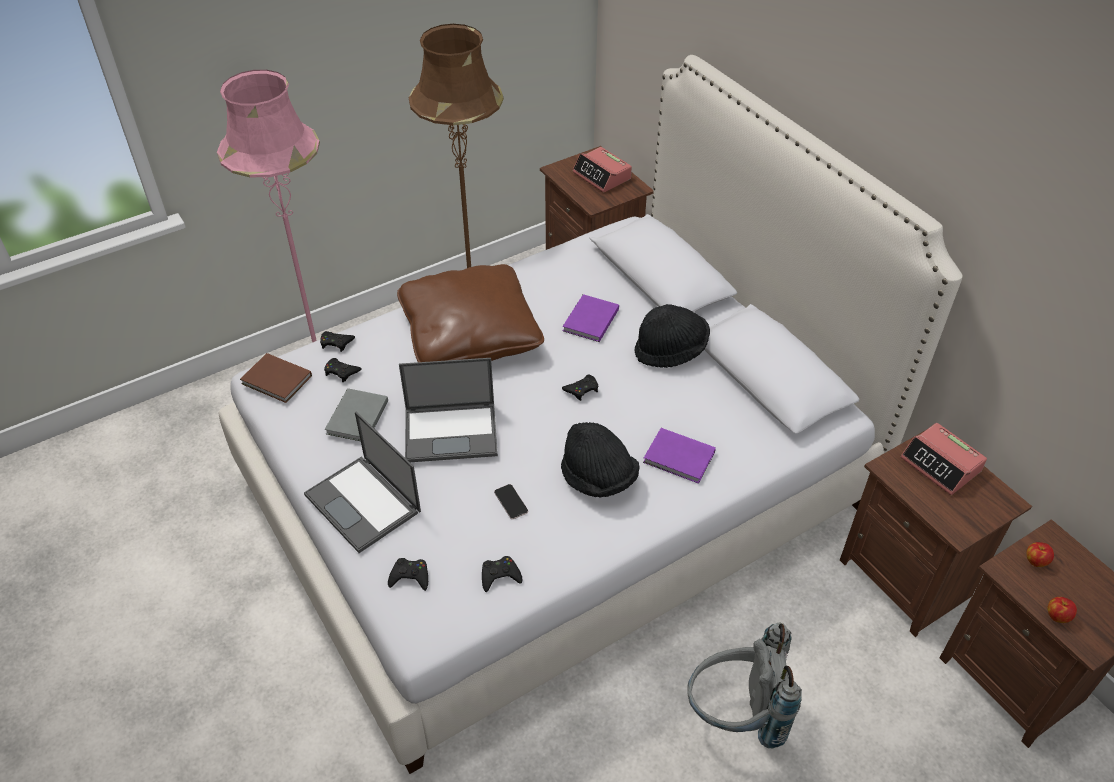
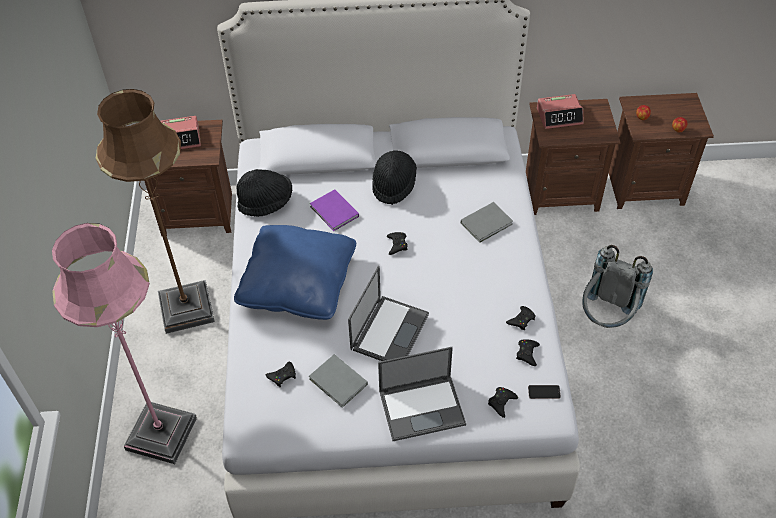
camera: 60 degrees left, 5 degrees up
brown book [240,353,312,403] -> none
black game controller [320,331,355,352] -> black game controller moved to [506,306,536,331]
brown pillow [397,264,544,362] -> blue pillow [234,225,356,320]
phone [494,484,528,519] -> phone moved to [528,385,561,399]
black hat [561,422,639,497] -> black hat moved to [237,169,292,217]
purple book [643,428,716,484] -> grey book [461,202,513,243]

